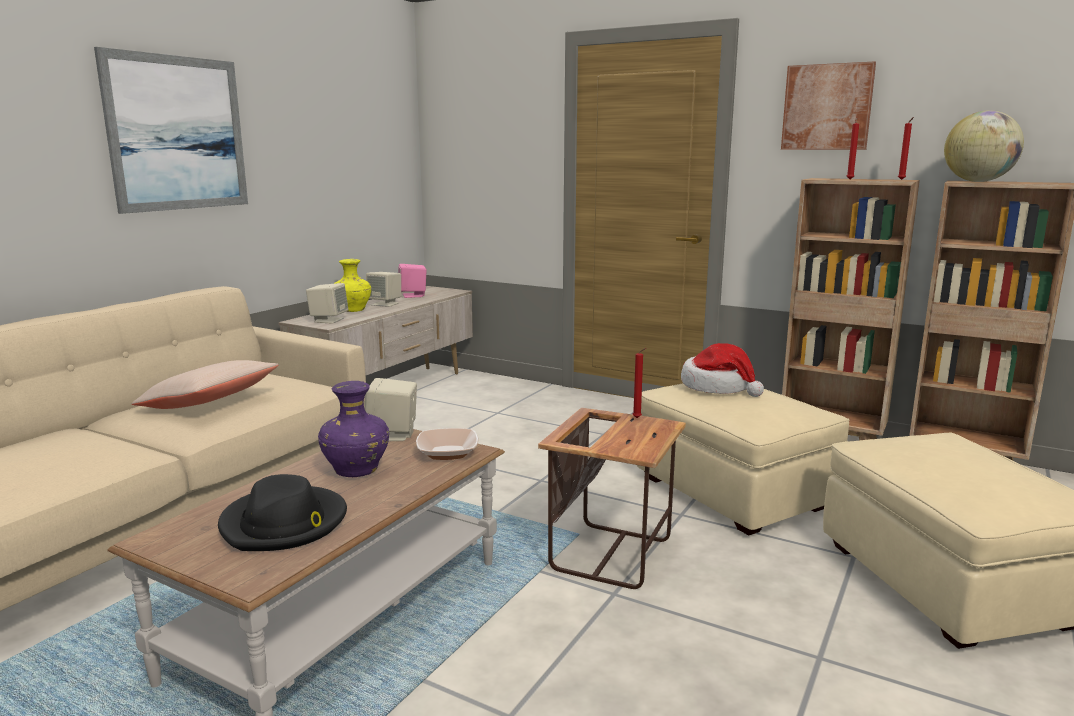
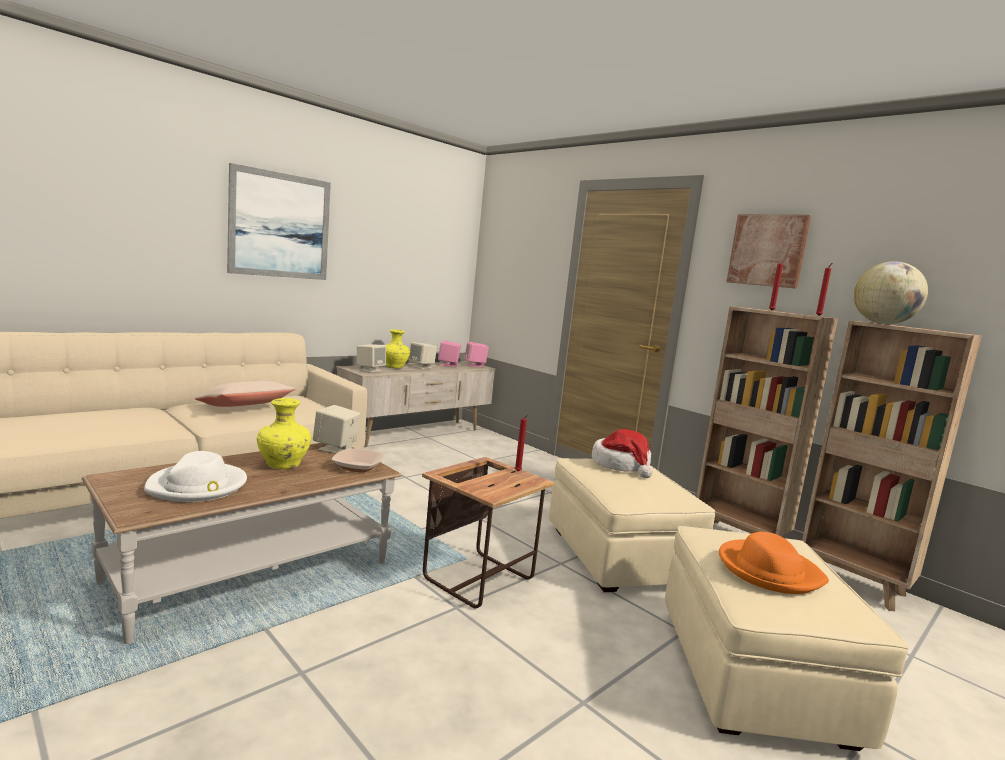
camera: 15 degrees right, 5 degrees down
black hat [218,474,347,551] -> white hat [144,451,247,502]
purple vase [318,381,389,477] -> yellow vase [257,398,311,469]
none -> pink speaker [465,342,489,367]
none -> orange hat [719,532,829,594]

